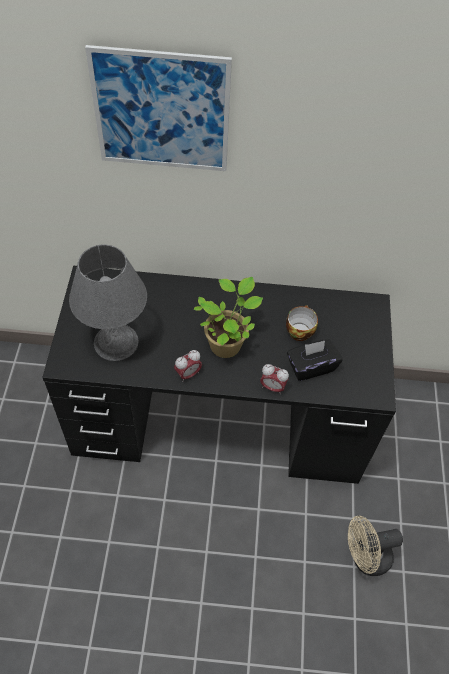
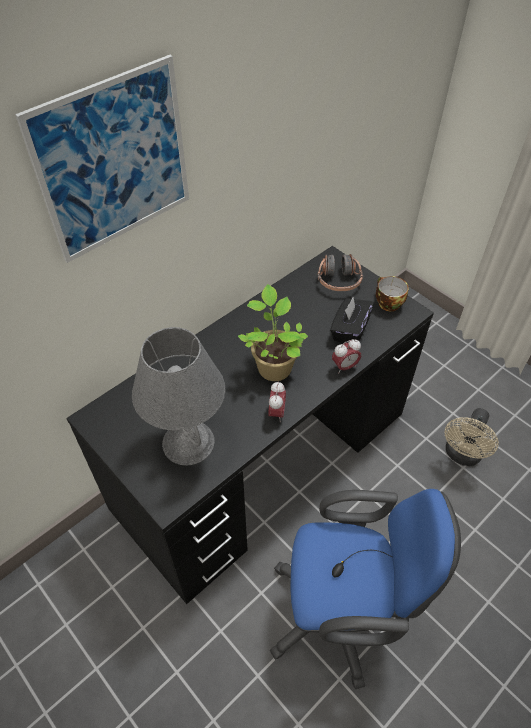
camera: 45 degrees left, 5 degrees down
cup [286,305,318,341] -> cup moved to [376,276,409,311]
none -> blue office chair [270,489,461,689]
none -> headphones [317,254,363,291]

